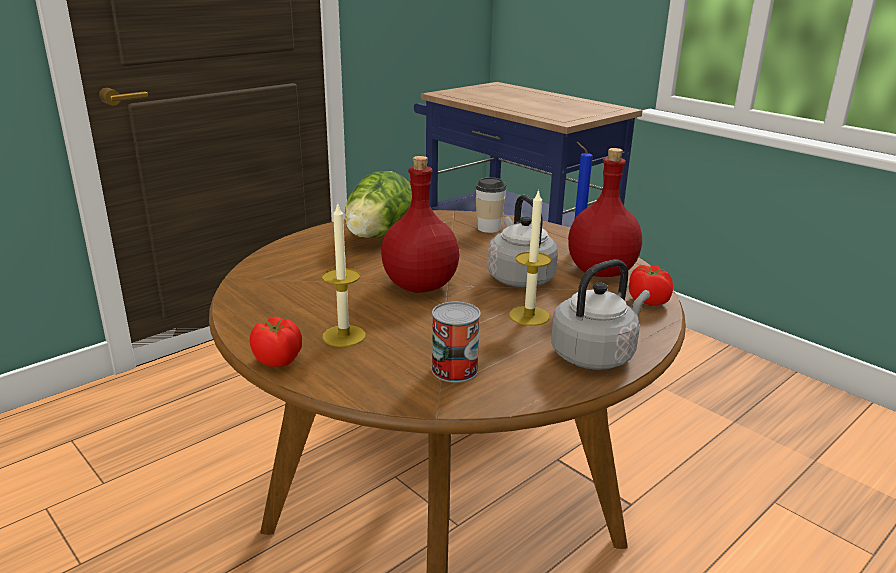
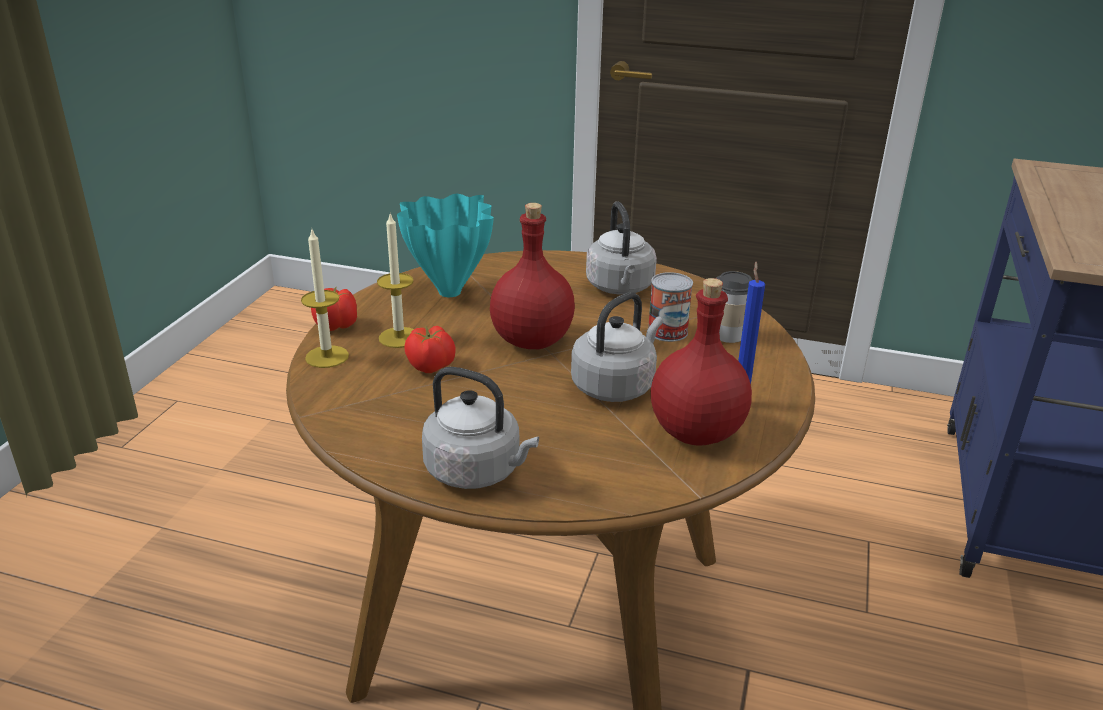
camera: 60 degrees right, 5 degrees up
lettuce [345,171,412,238] -> grey kettle [586,201,657,295]
can [431,302,481,383] -> can moved to [648,272,693,342]
candle [509,189,551,326] -> candle moved to [301,230,349,368]
tomato [629,265,673,306] -> tomato moved to [404,325,456,373]
none -> turquoise vase [397,194,494,297]

